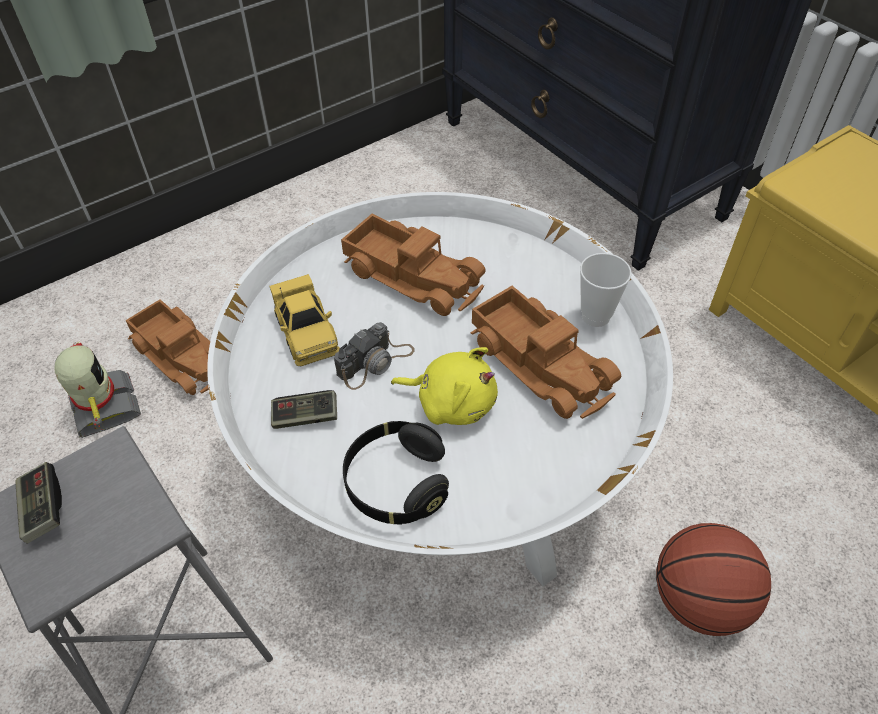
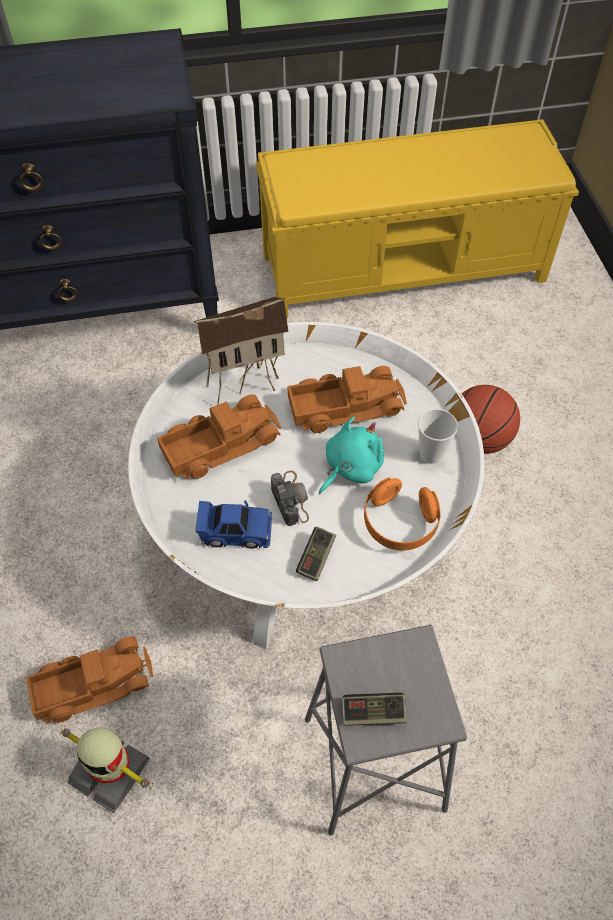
camera: 65 degrees left, 5 degrees up
toy robot [55,342,141,438] -> toy robot turned 150 degrees counterclockwise [59,725,153,813]
yellow toy car [270,274,340,366] -> blue toy car [195,500,272,549]
black headphones [343,421,449,524] -> orange headphones [364,478,441,551]
yellow plush toy [391,347,498,425] -> turquoise plush toy [319,417,384,494]
cup [580,253,631,327] -> cup moved to [418,409,458,464]
none -> toy house [194,297,288,405]

